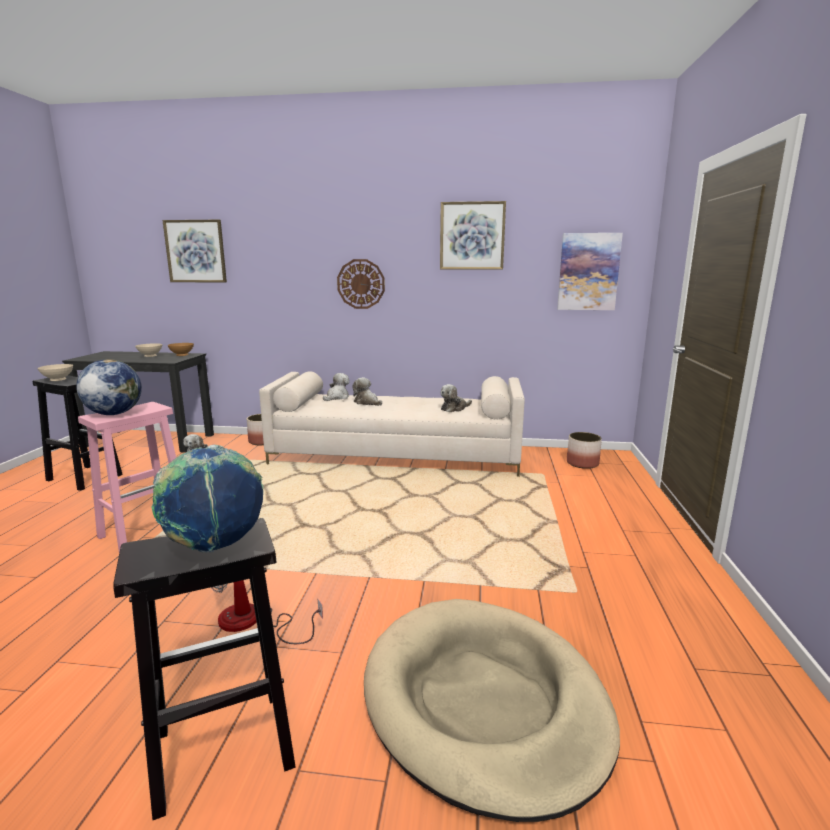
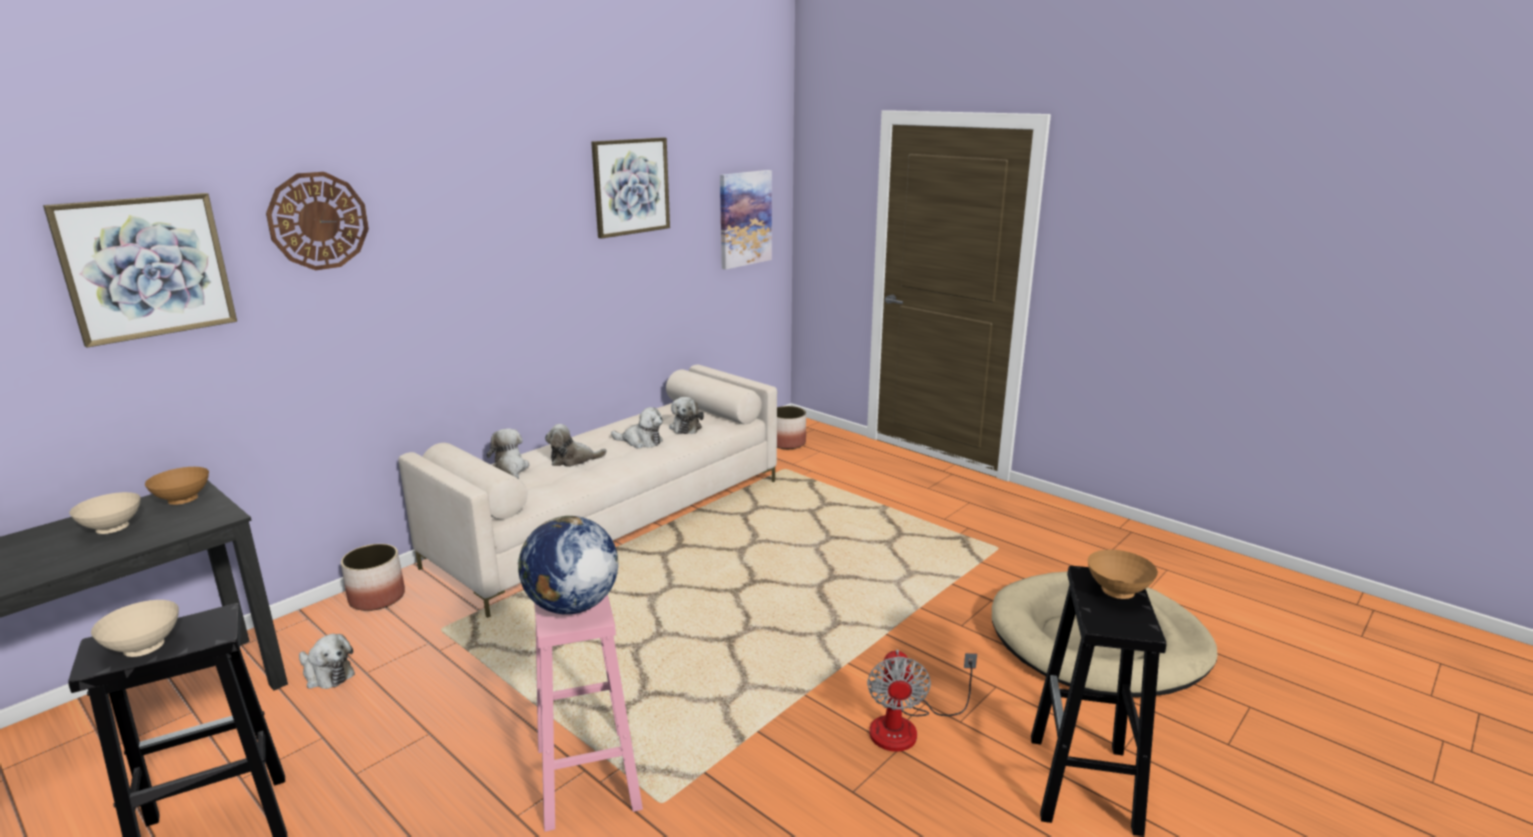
camera: 55 degrees left, 5 degrees up
globe [151,445,264,553] -> brown bowl [1088,550,1158,599]
wall clock [337,259,385,309] -> wall clock moved to [266,172,369,270]
none -> plush toy [611,407,663,448]

